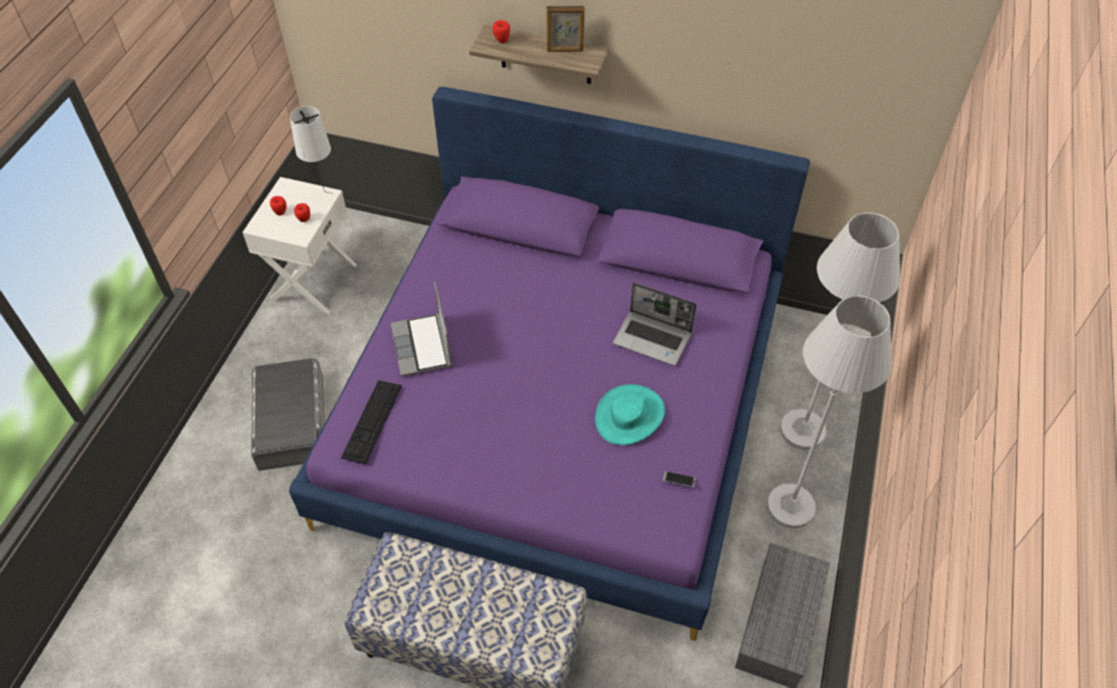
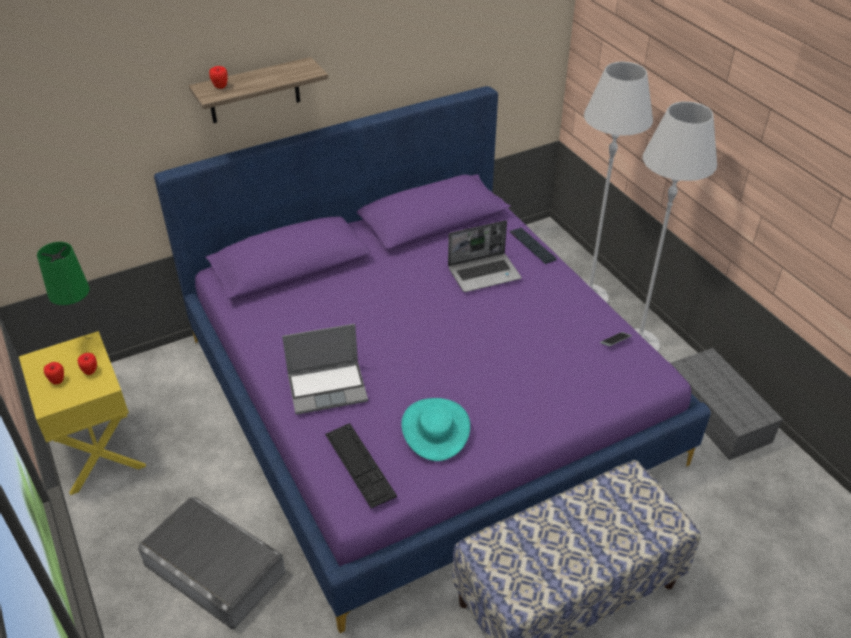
camera: 45 degrees left, 10 degrees down
white nightstand [242,177,356,314] -> yellow nightstand [19,331,146,495]
white table lamp [290,106,331,193] -> green table lamp [37,242,93,339]
laptop [391,281,452,377] -> laptop turned 45 degrees counterclockwise [282,324,368,415]
picture frame [547,6,585,52] -> none
turquoise hat [595,384,665,445] -> turquoise hat moved to [401,398,470,461]
none -> keyboard [509,228,557,264]

